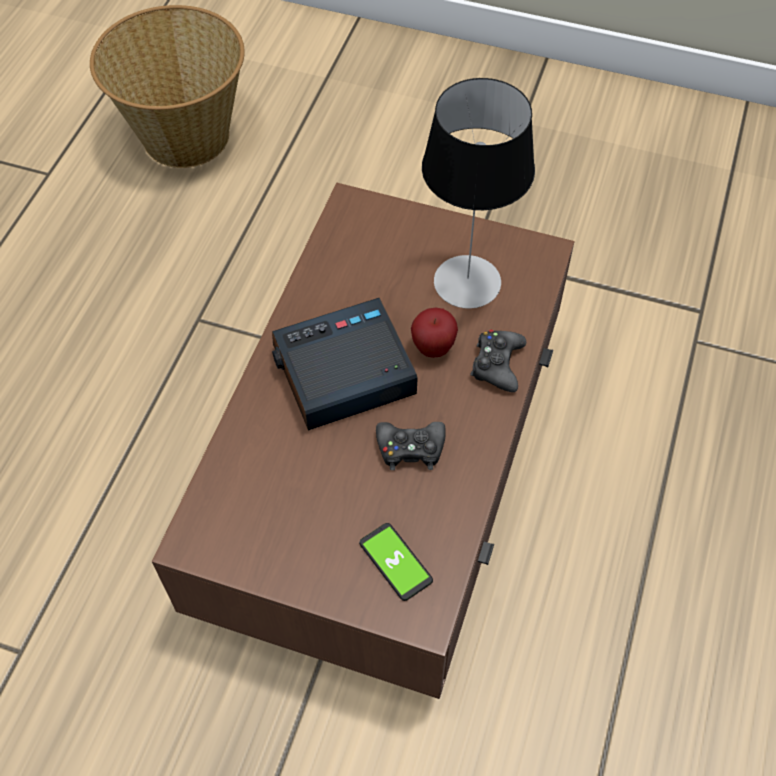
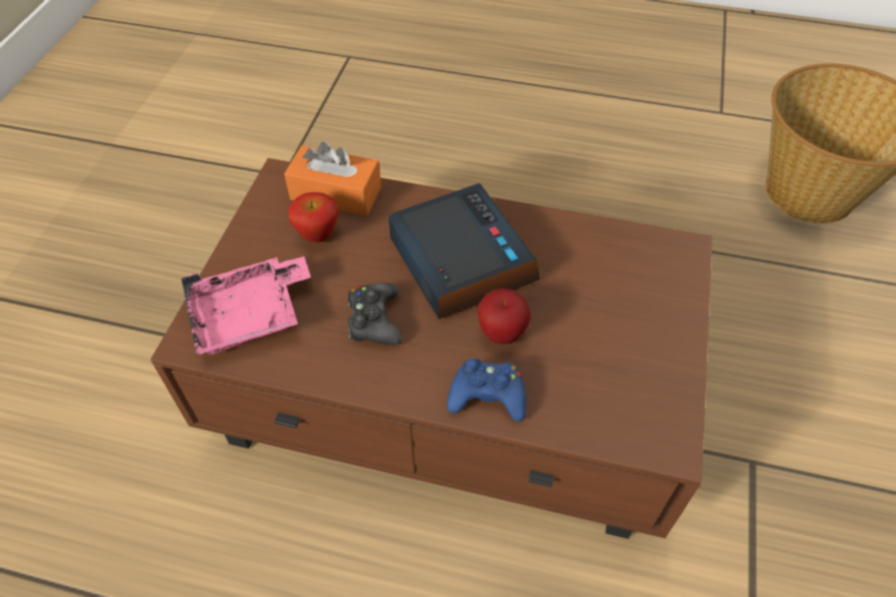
camera: 85 degrees right, 5 degrees down
phone [359,523,433,601] -> pink tray [181,256,311,355]
table lamp [422,78,535,309] -> none
black game controller [470,330,526,392] -> blue game controller [447,359,526,421]
none -> orange tissue box [284,141,381,216]
none -> apple [288,192,339,243]

